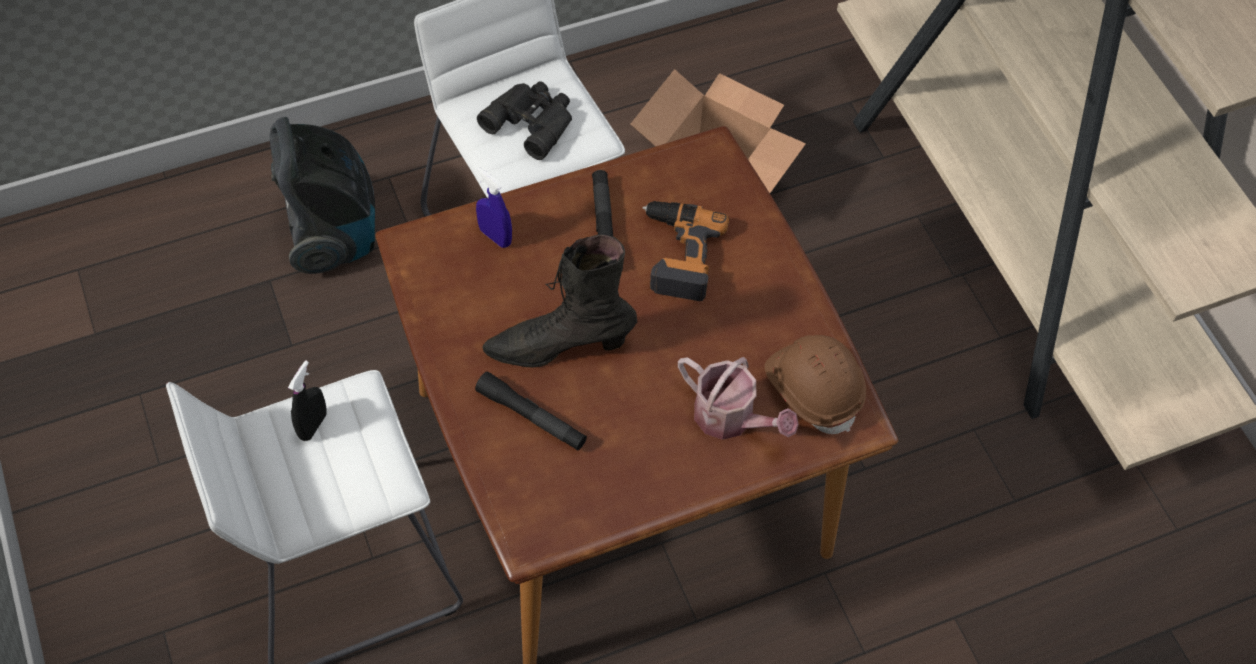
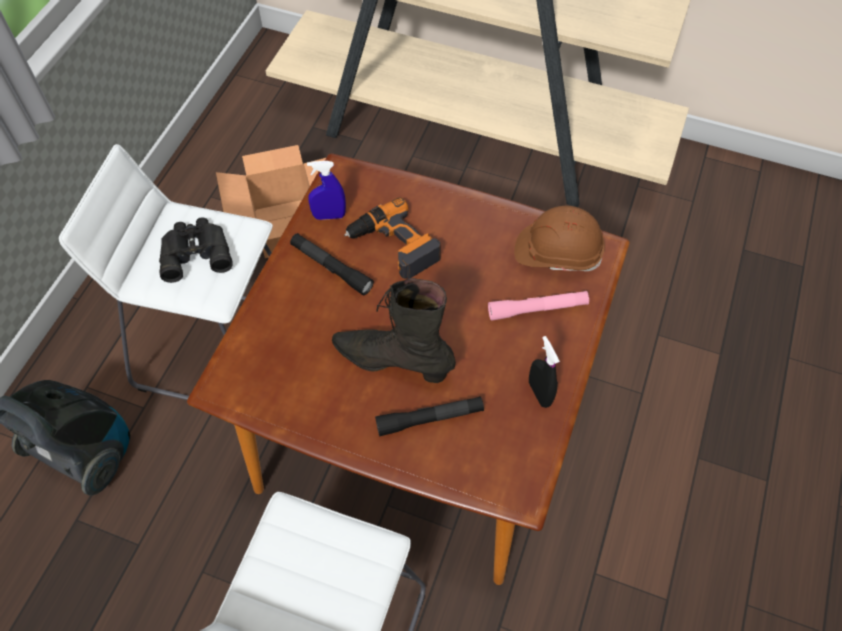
camera: 45 degrees left, 0 degrees up
black spray bottle [288,361,327,441] -> black spray bottle moved to [529,336,560,408]
blue spray bottle [476,167,512,248] -> blue spray bottle moved to [307,161,346,220]
black boot [482,235,637,367] -> black boot turned 75 degrees clockwise [332,278,456,383]
watering can [678,357,799,440] -> pink flashlight [488,291,589,321]

